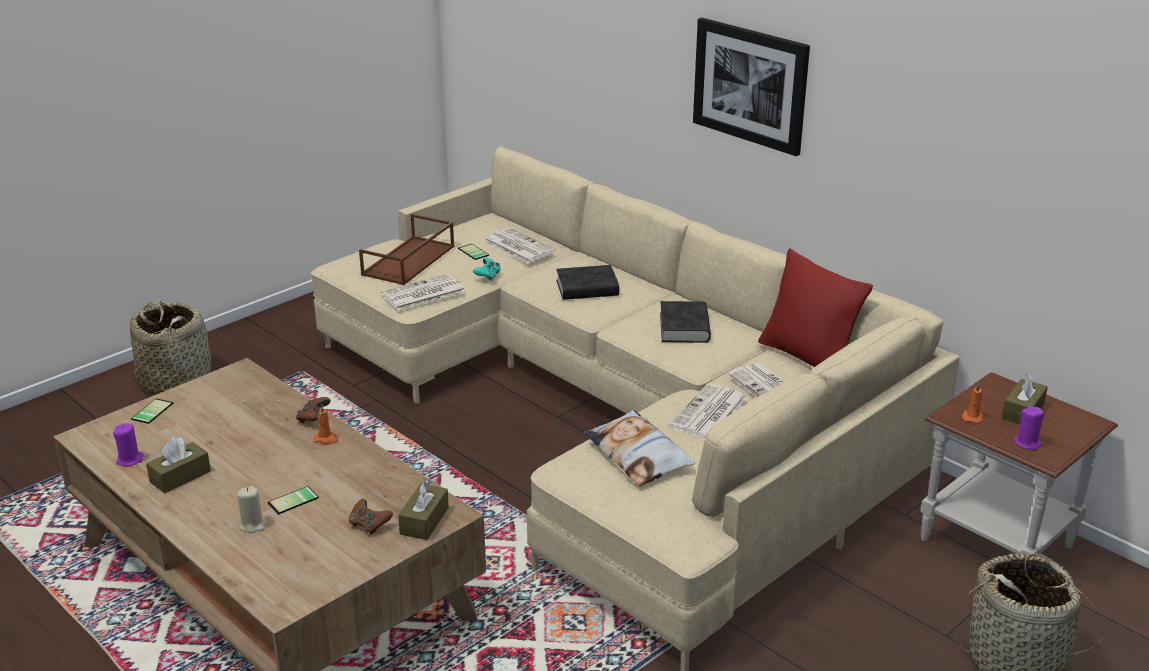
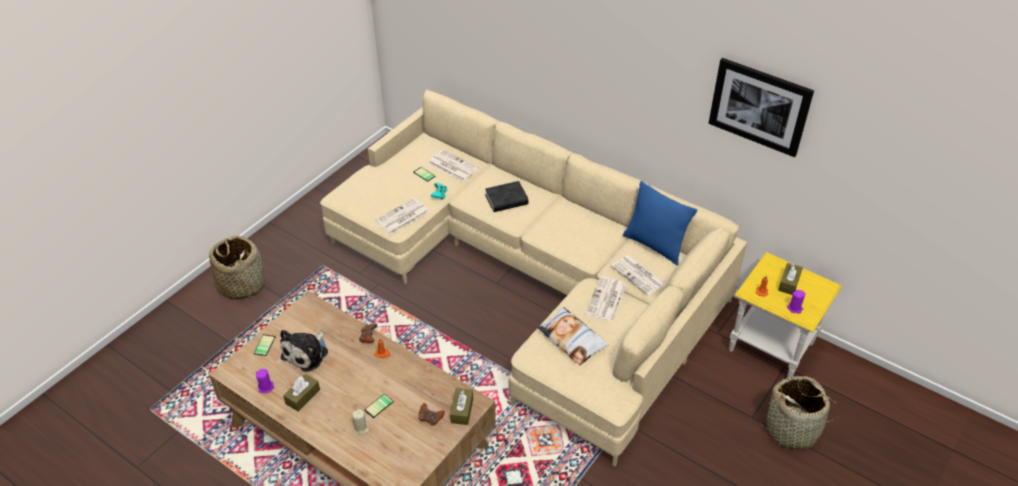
camera: 10 degrees left, 15 degrees up
brown tray [359,214,454,285] -> none
black book [660,301,711,343] -> none
picture [693,18,810,156] -> picture moved to [708,58,814,157]
red pillow [758,248,873,367] -> blue pillow [623,181,697,265]
brown side table [920,372,1118,556] -> yellow side table [729,252,842,378]
none -> plush toy [280,330,328,372]

